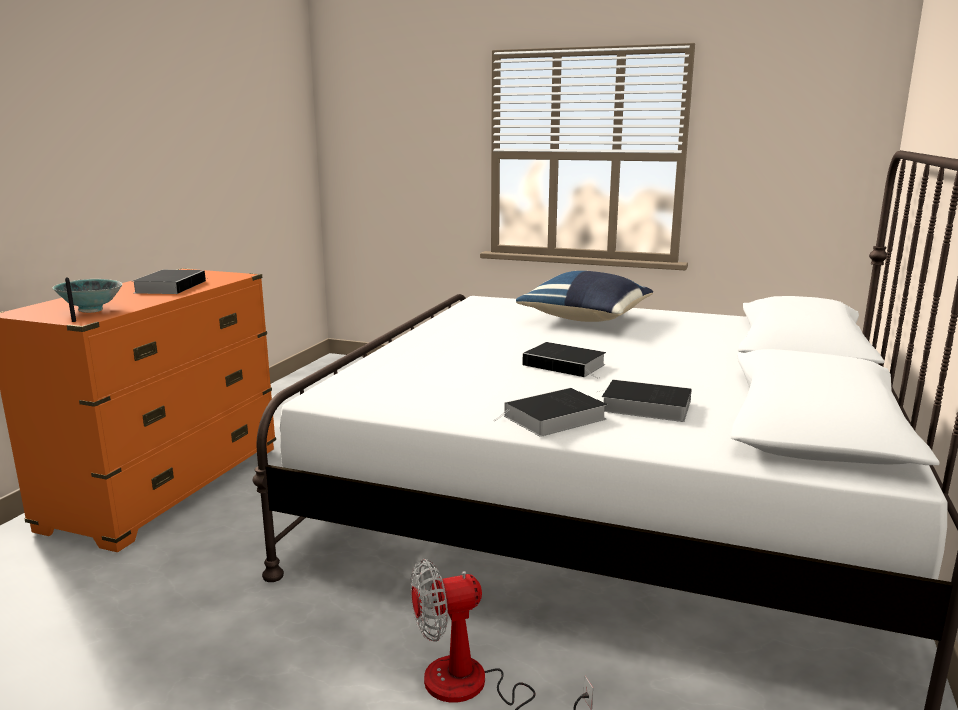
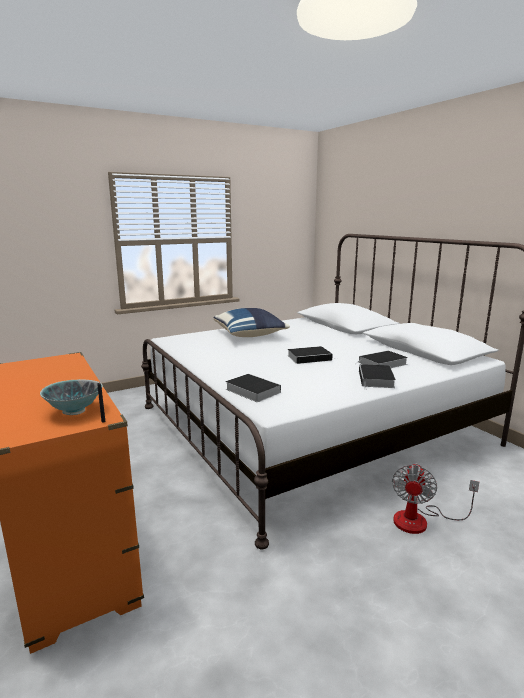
camera: 50 degrees left, 0 degrees up
book [132,270,206,294] -> book moved to [225,374,281,402]

